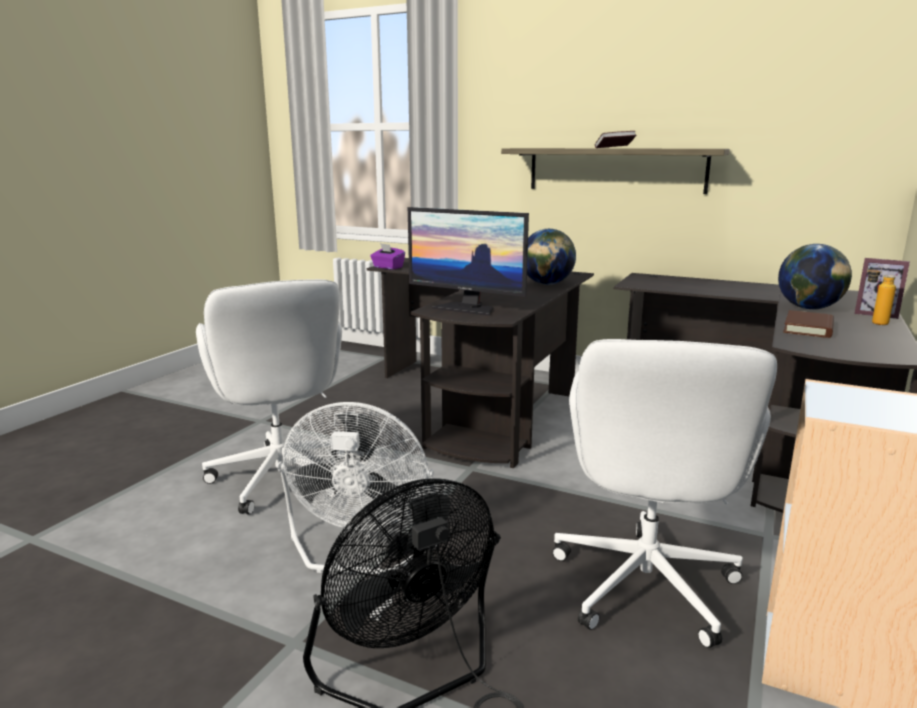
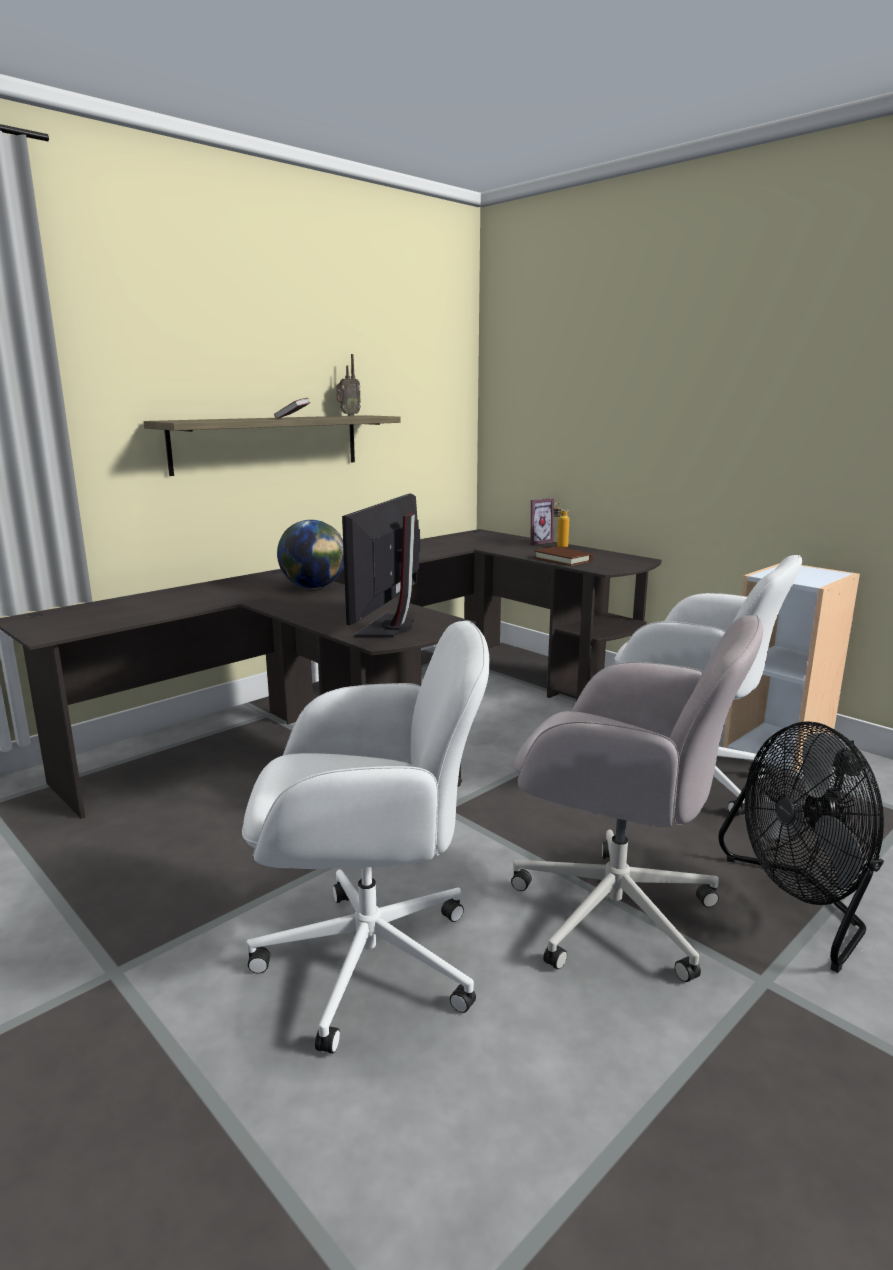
camera: 70 degrees left, 0 degrees up
white fan [277,402,437,620] -> grey office chair [511,615,763,982]
purple tissue box [370,243,405,269] -> none
monitor [408,207,529,316] -> monitor turned 150 degrees clockwise [342,494,420,638]
globe [778,244,852,310] -> none
none -> radio [336,354,361,416]

